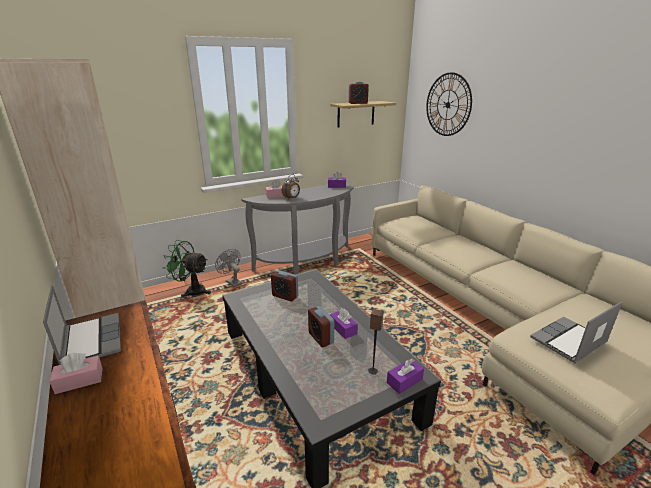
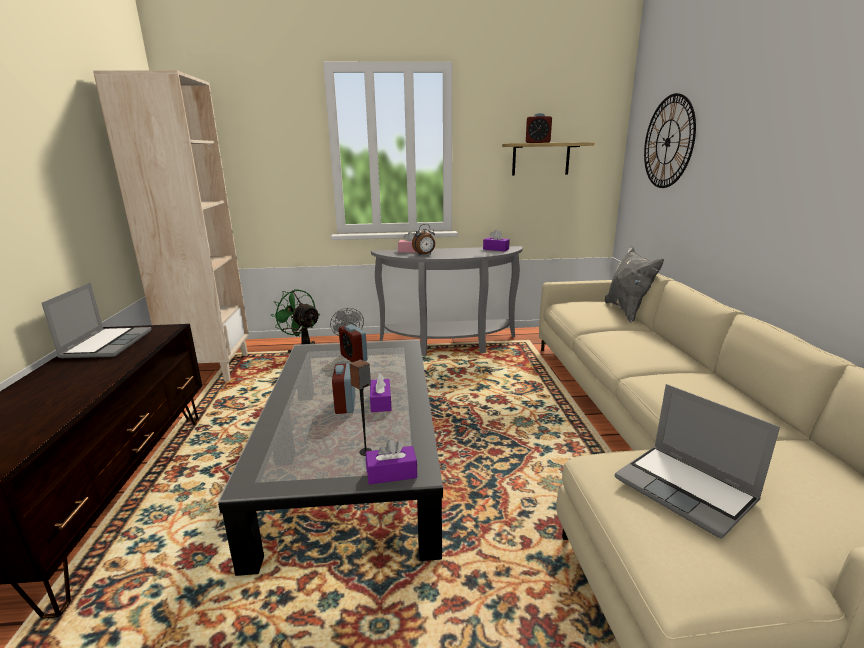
camera: 25 degrees right, 5 degrees down
pink tissue box [49,353,103,394] -> none
laptop [530,302,622,363] -> laptop turned 120 degrees counterclockwise [615,384,780,539]
none -> grey pillow [605,246,664,323]

